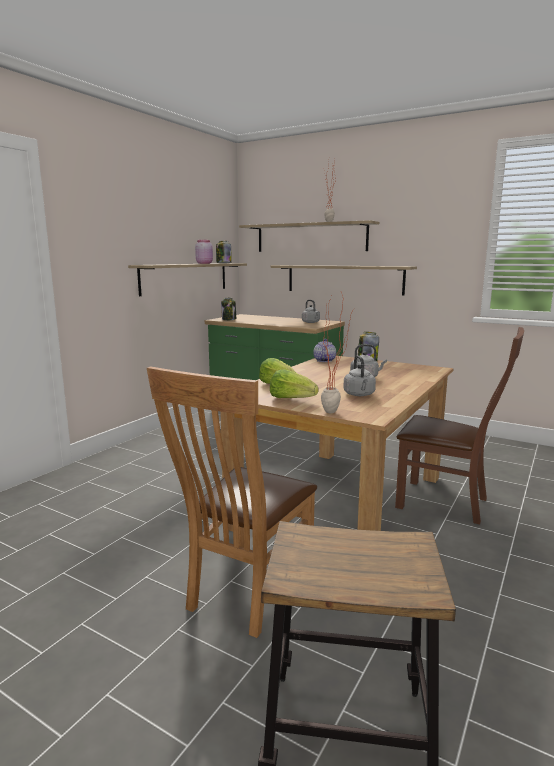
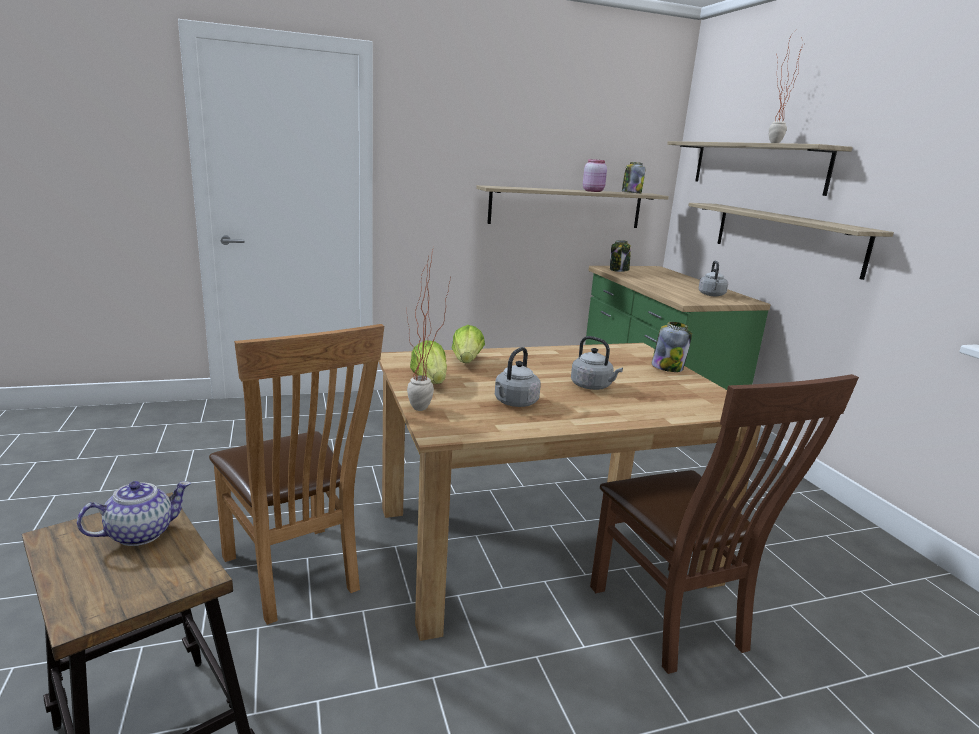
camera: 40 degrees right, 5 degrees up
brown chair [147,366,317,638] -> brown chair turned 105 degrees counterclockwise [209,324,384,625]
teapot [313,339,336,362] -> teapot moved to [77,481,191,546]

